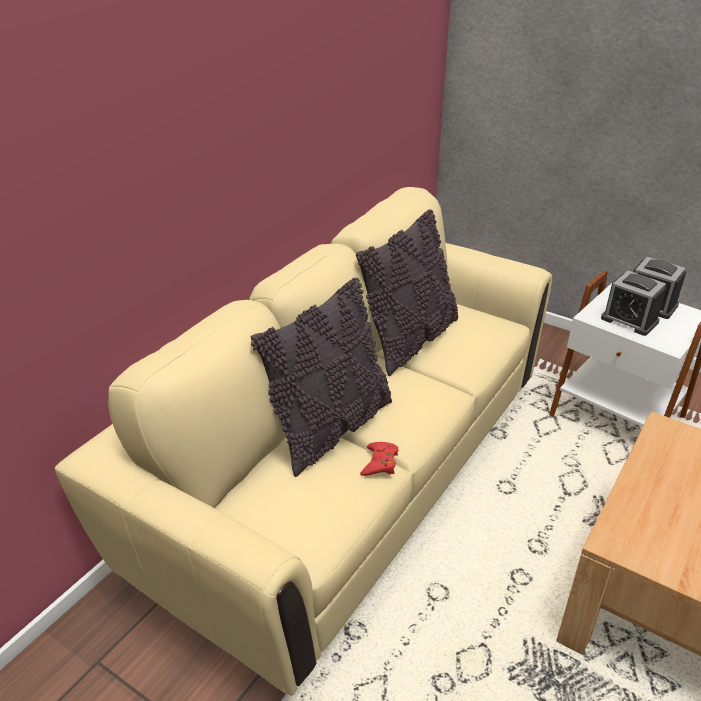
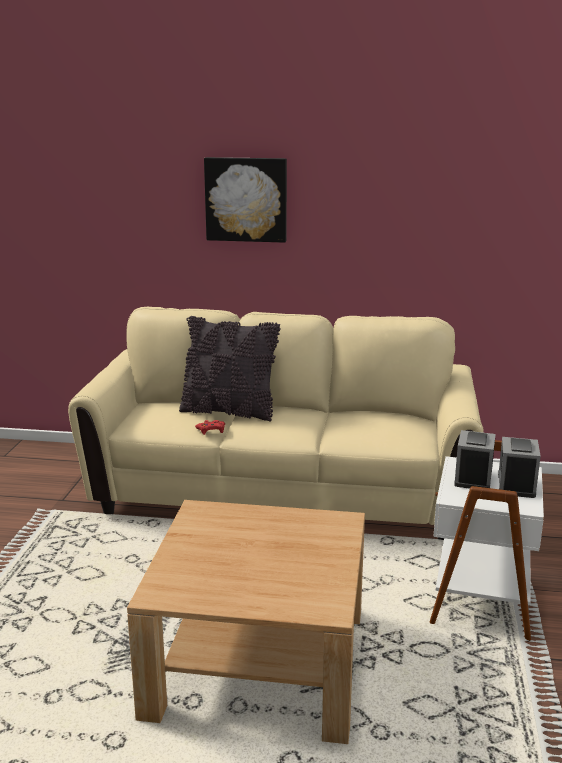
camera: 65 degrees right, 15 degrees down
black pillow [356,209,458,376] -> none
none -> picture [204,157,287,243]

